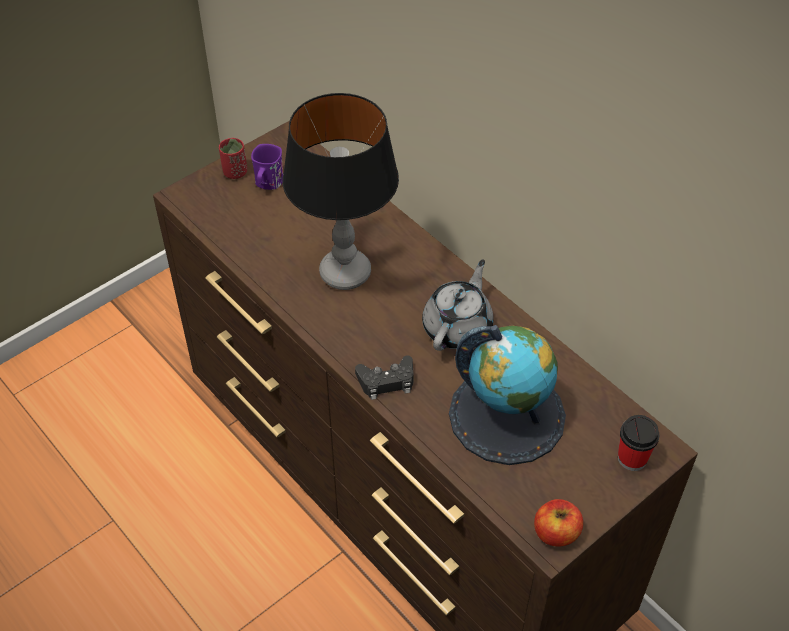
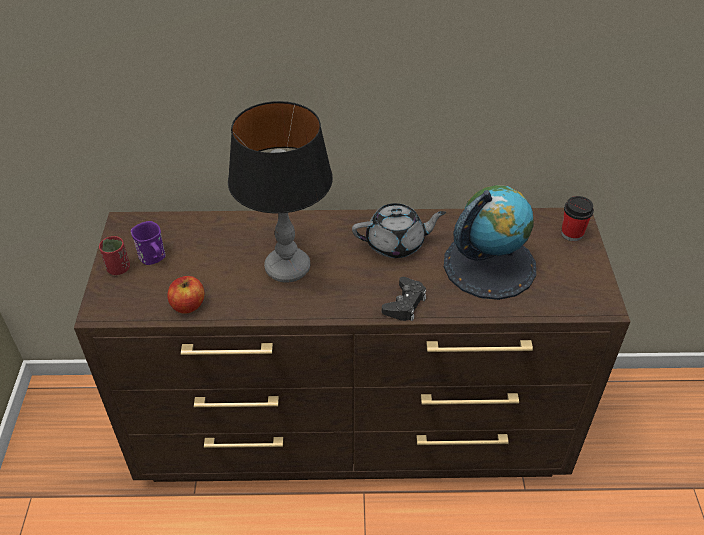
camera: 50 degrees left, 5 degrees down
grey teapot [422,259,494,351] -> grey teapot turned 105 degrees clockwise [352,203,446,258]
apple [534,499,583,547] -> apple moved to [167,276,204,314]

